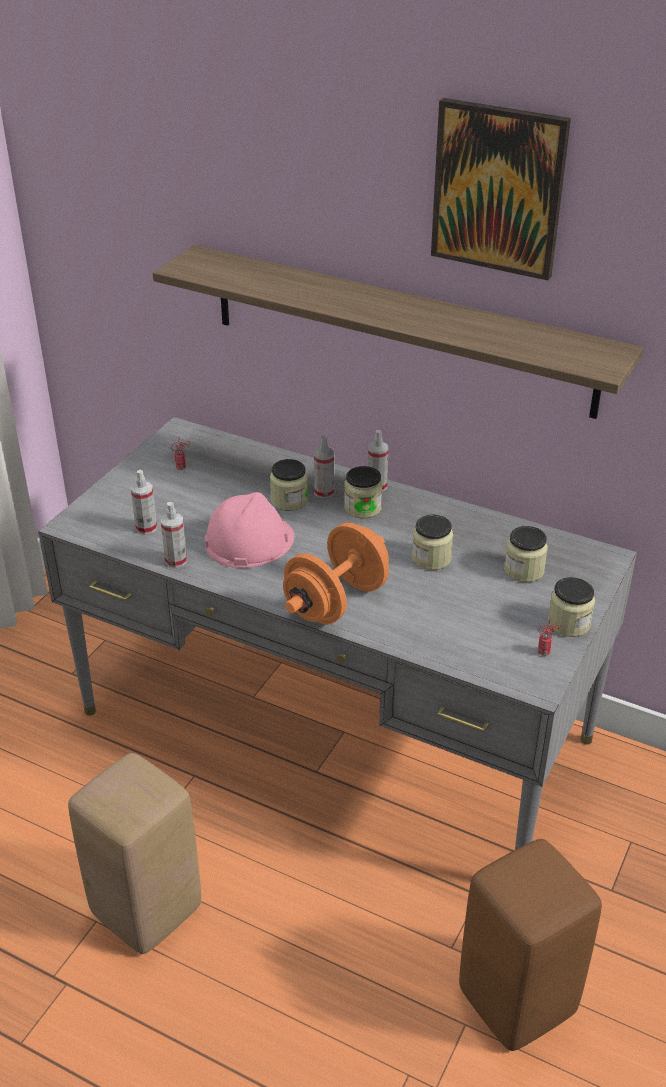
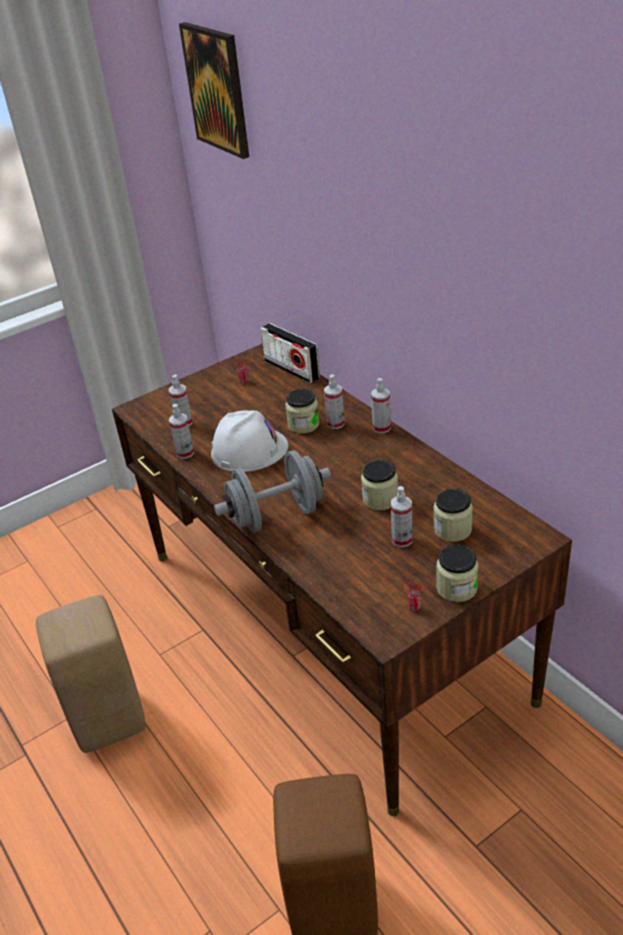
camera: 30 degrees right, 0 degrees up
grey desk [38,417,637,850] -> brown desk [112,344,572,816]
shelf [153,245,643,419] -> none
pink hard hat [205,492,294,568] -> white hard hat [211,410,288,472]
orange dumbbell [283,523,389,624] -> grey dumbbell [214,450,331,533]
jar [344,466,382,518] -> none
picture [431,98,571,280] -> picture moved to [179,22,249,159]
none -> radio [260,323,320,383]
none -> spray bottle [390,486,413,547]

